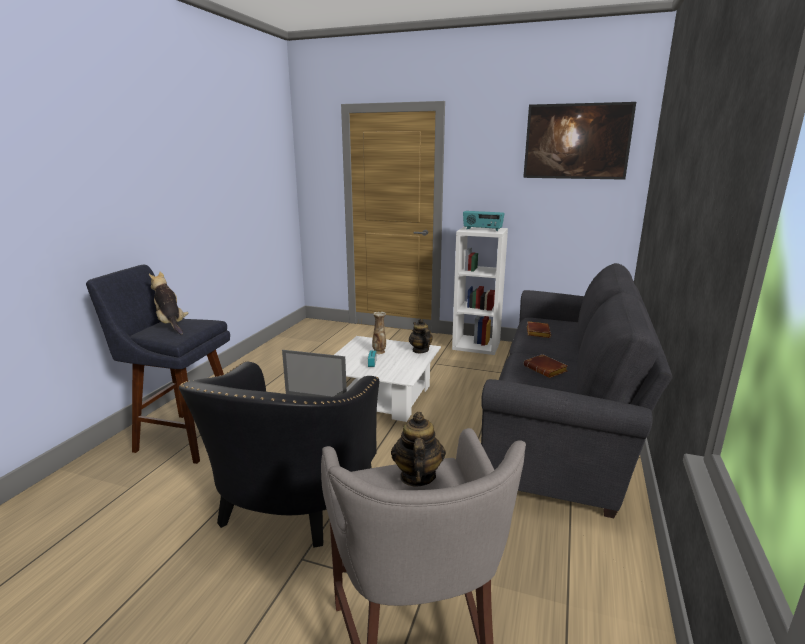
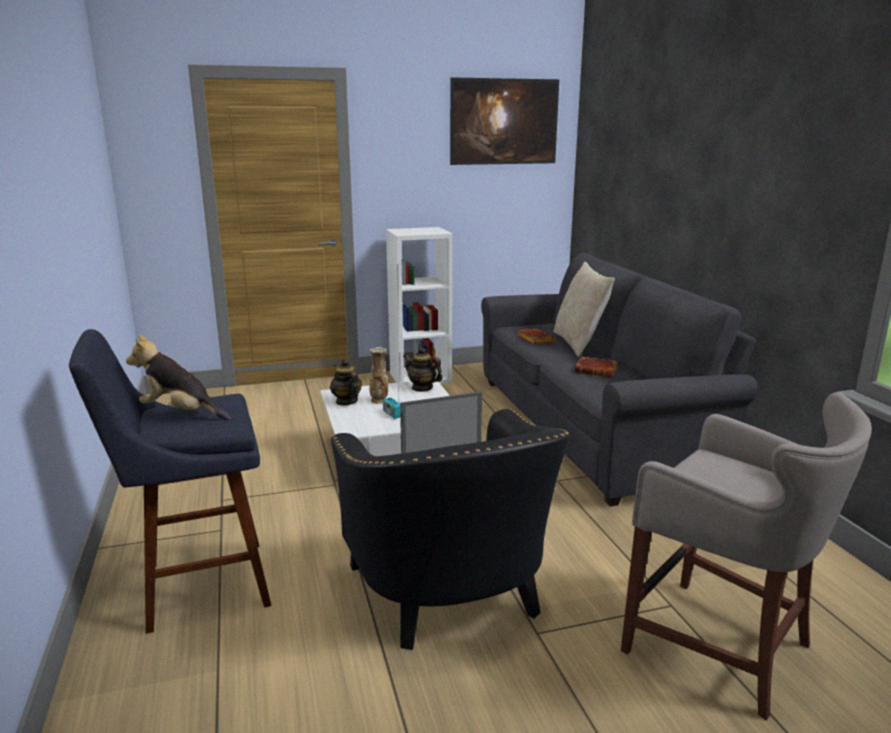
camera: 35 degrees left, 0 degrees up
teapot [391,412,446,487] -> teapot moved to [330,359,362,406]
radio [463,211,505,231] -> none
none -> beige pillow [553,262,615,357]

